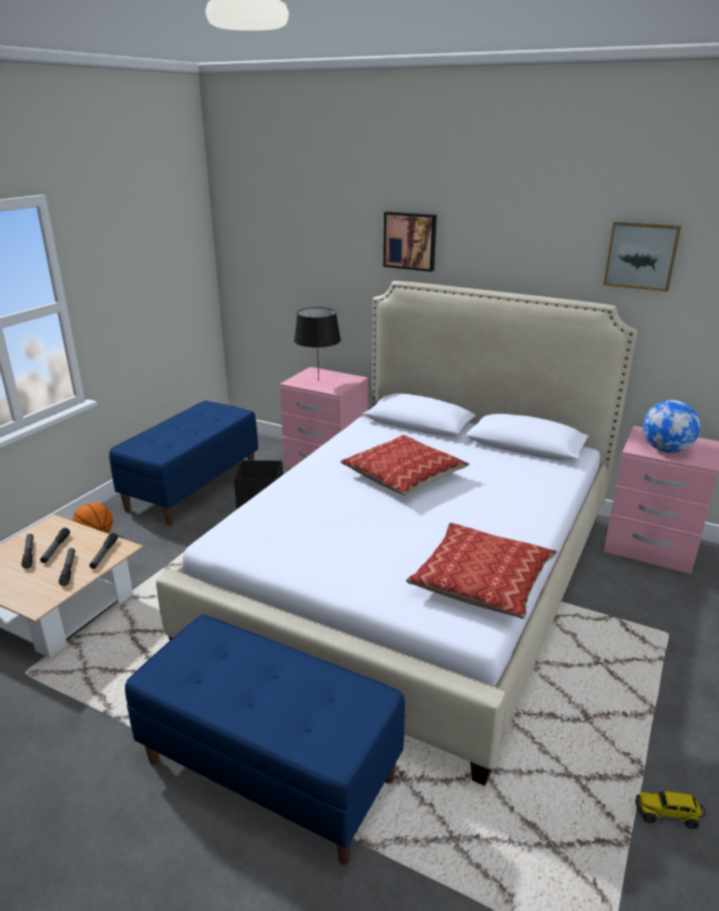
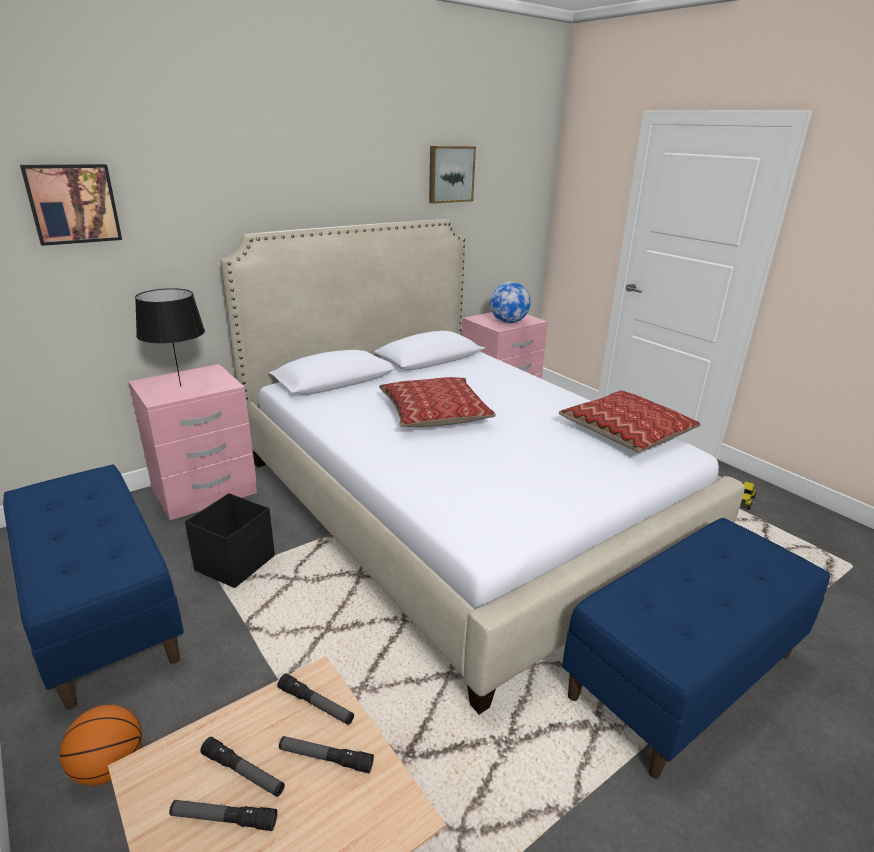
camera: 65 degrees left, 0 degrees up
picture [383,211,437,272] -> picture moved to [20,164,122,246]

